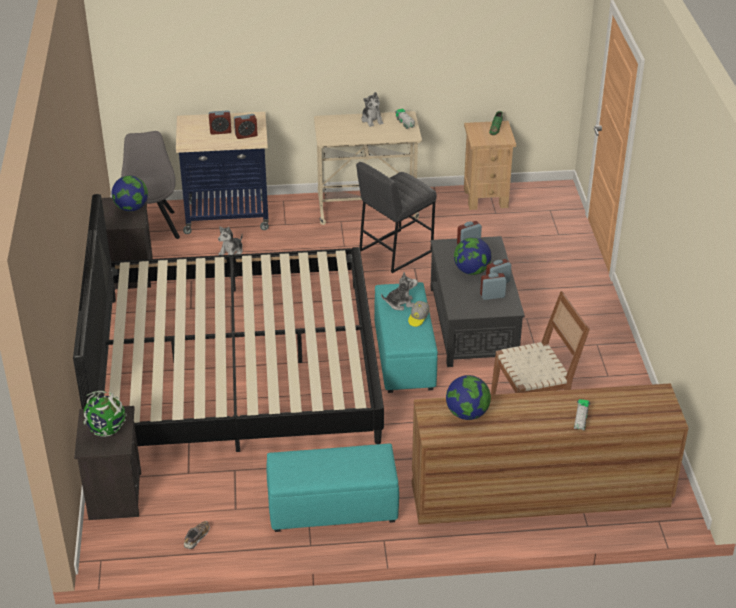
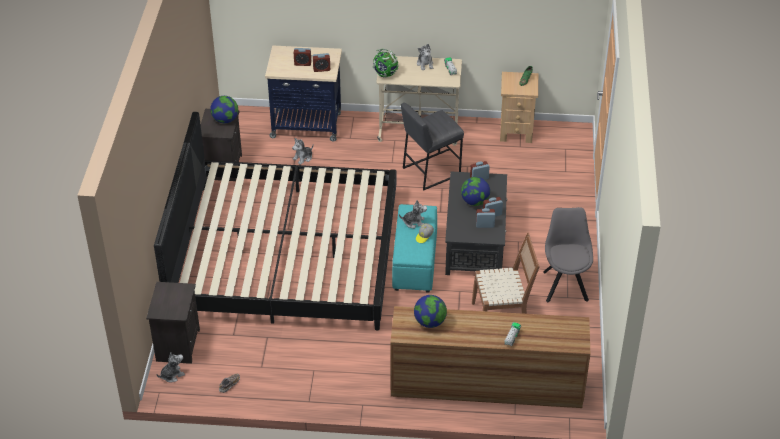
camera: 10 degrees right, 5 degrees up
globe [83,391,127,437] -> globe moved to [373,49,399,77]
grey chair [121,131,180,239] -> grey chair moved to [543,207,593,302]
turquoise ottoman [267,443,399,532] -> none
none -> plush toy [156,352,185,383]

